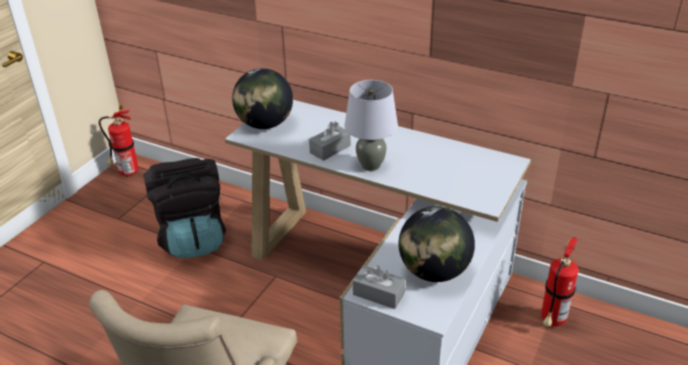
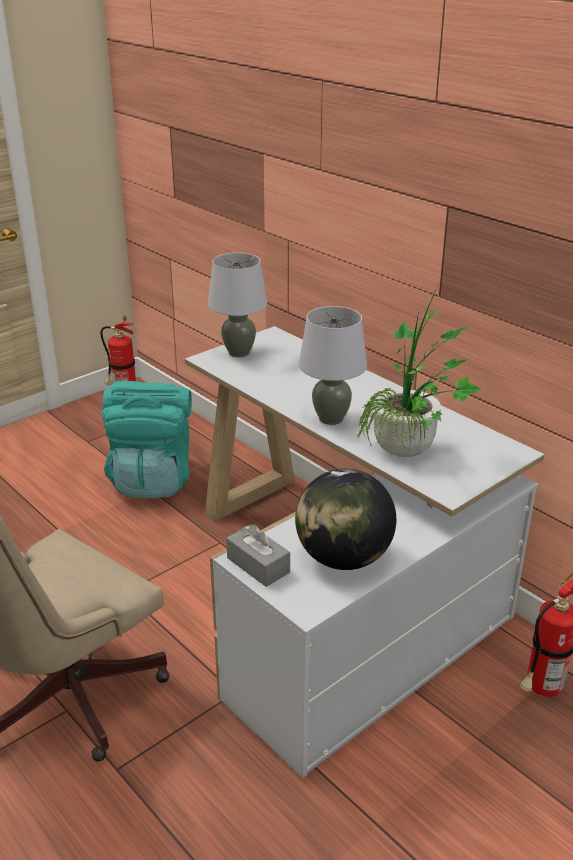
camera: 20 degrees right, 5 degrees down
black backpack [143,158,226,258] -> turquoise backpack [101,381,192,498]
globe [232,68,293,129] -> grey table lamp [208,253,268,357]
grey tissue box [309,121,351,161] -> none
none -> potted plant [357,286,482,457]

